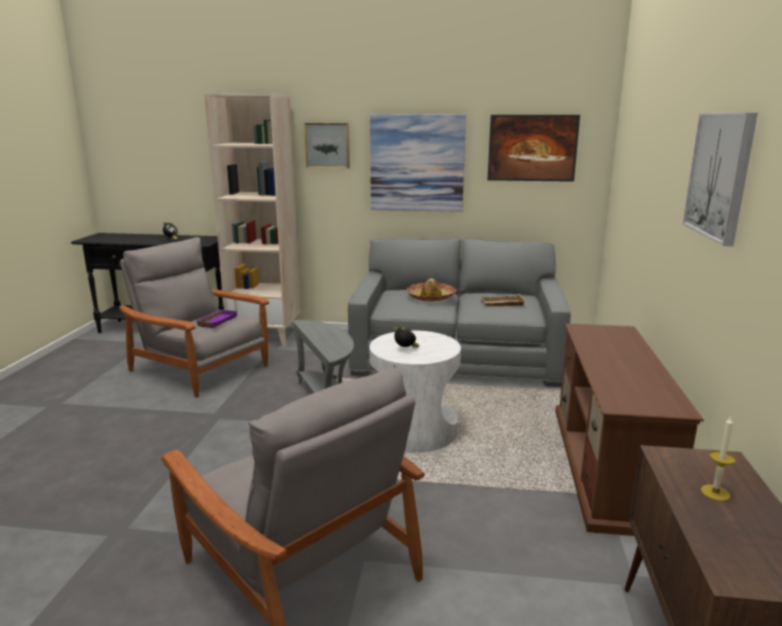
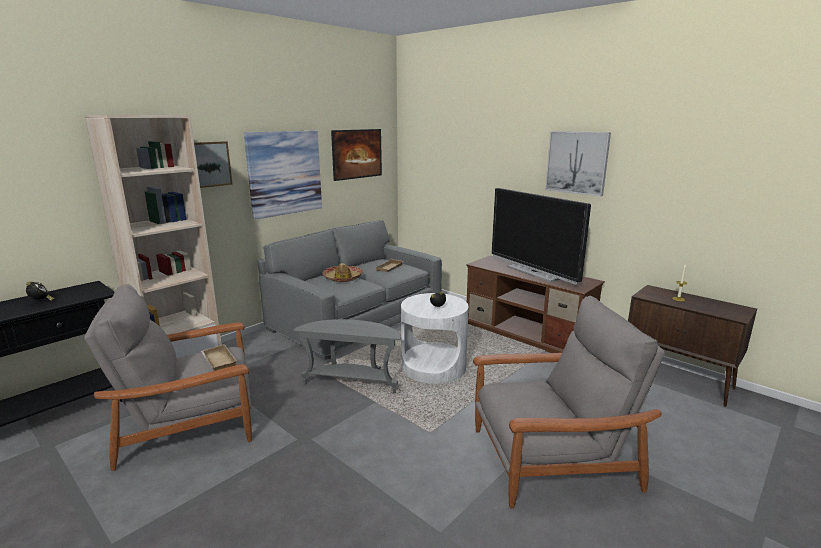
camera: 55 degrees left, 0 degrees up
purple tray [196,310,238,328] -> beige tray [201,344,237,371]
none -> television [492,188,591,285]

